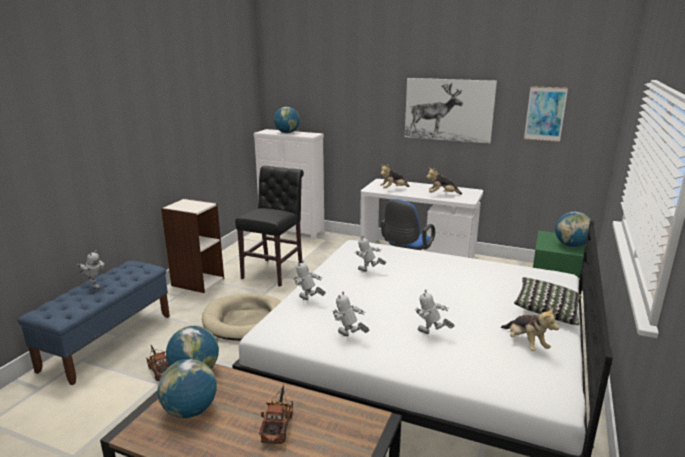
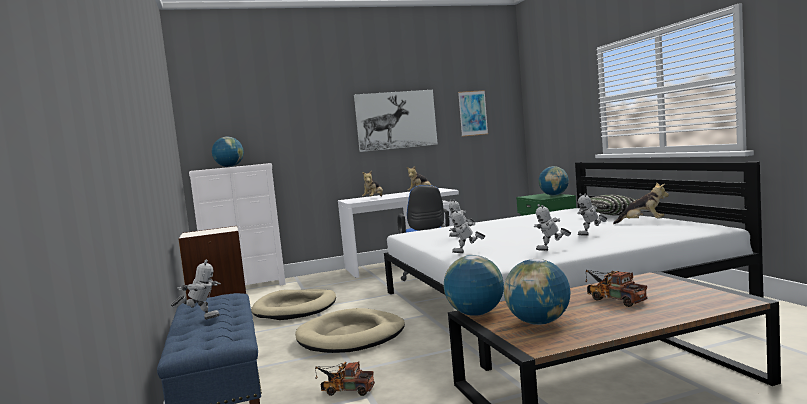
camera: 40 degrees left, 15 degrees down
black chair [235,166,304,287] -> beige dog bed [251,289,336,320]

